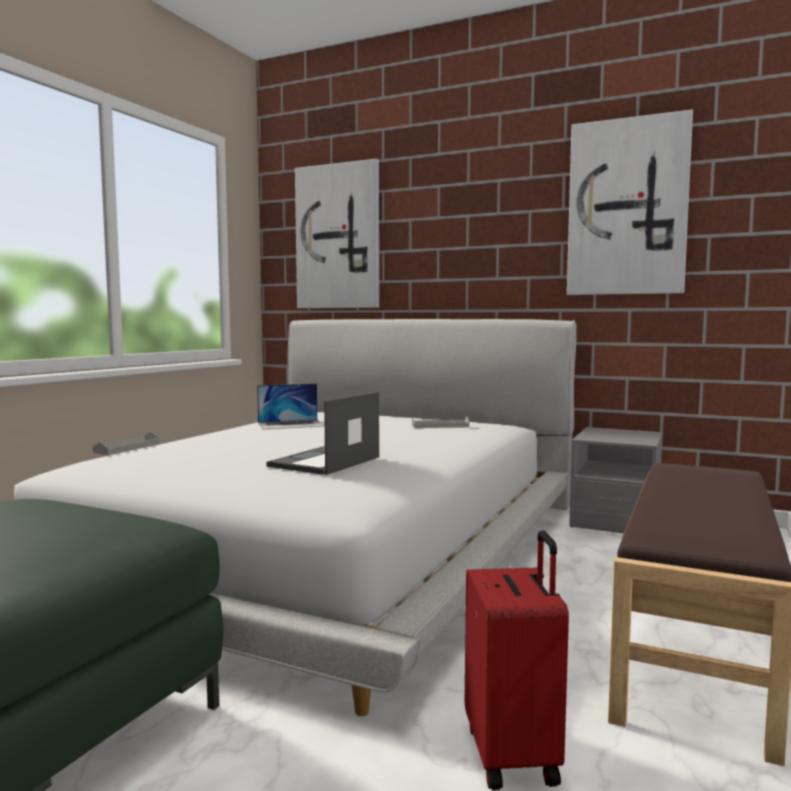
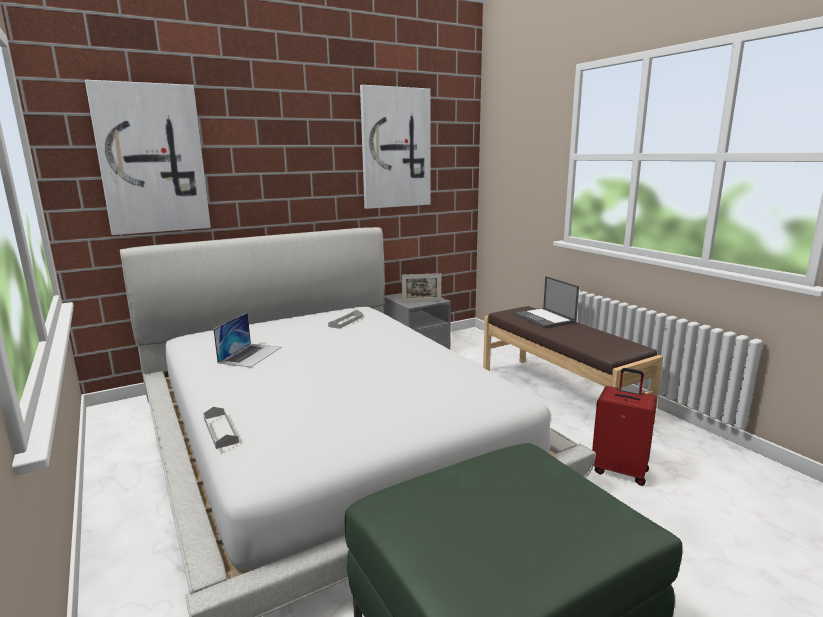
camera: 55 degrees left, 10 degrees up
laptop [267,392,379,475] -> laptop moved to [514,276,579,328]
none -> picture frame [402,273,441,303]

